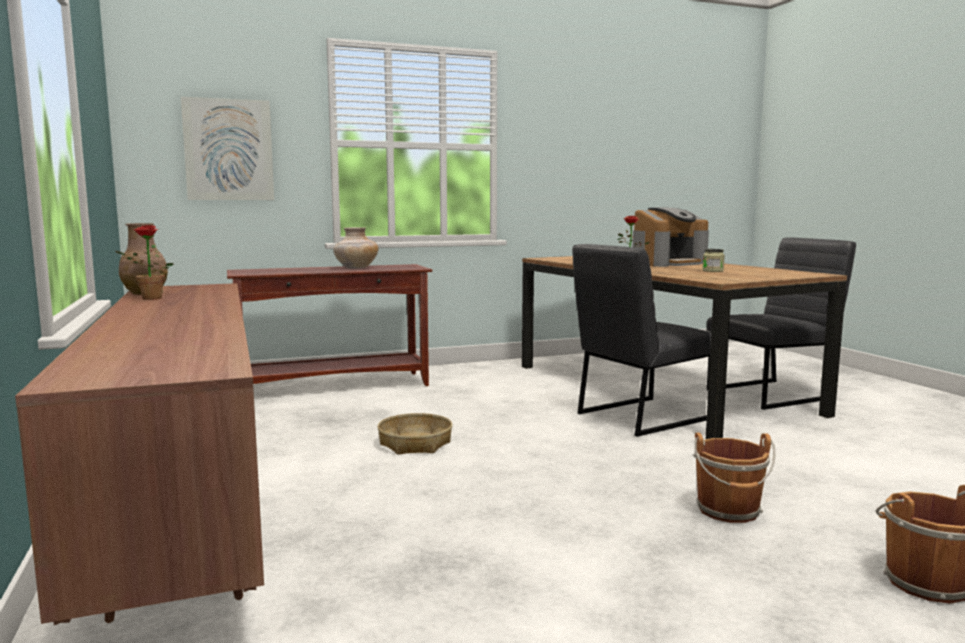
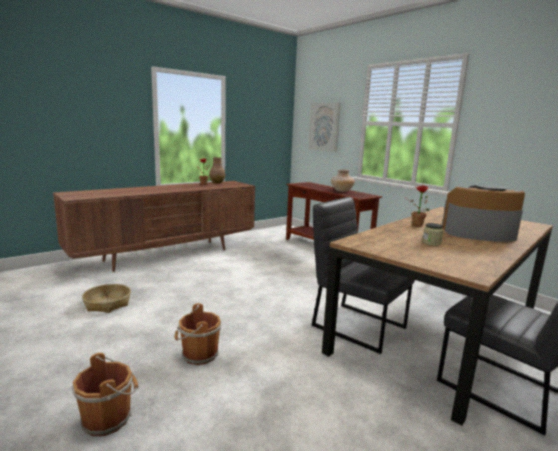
camera: 70 degrees right, 5 degrees up
basket [377,413,453,455] -> basket moved to [82,284,131,313]
coffee machine [632,208,709,267] -> coffee machine turned 150 degrees clockwise [442,186,525,242]

